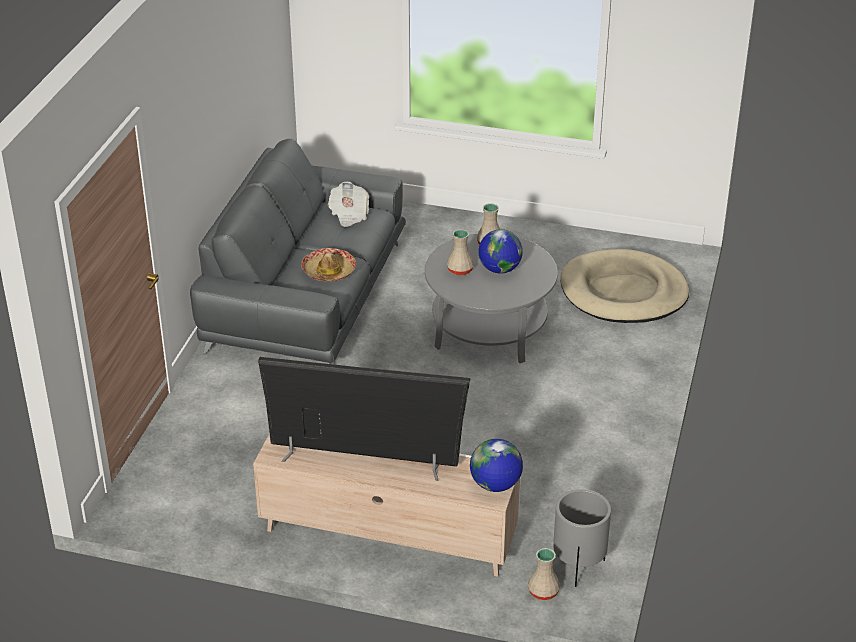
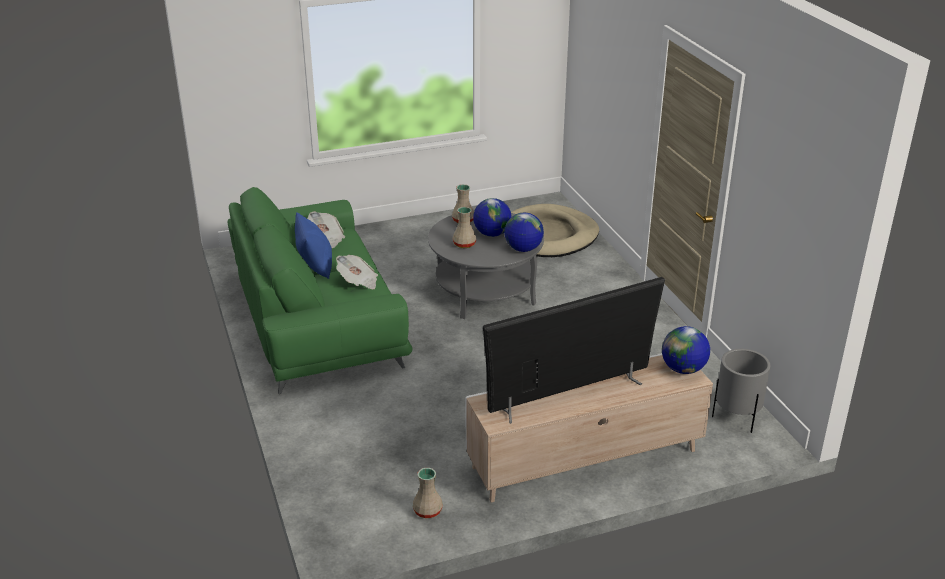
camera: 35 degrees left, 5 degrees down
grey sofa [190,139,406,364] -> green sofa [228,187,413,394]
hat [301,248,356,282] -> newspaper [336,255,378,289]
beige vase [528,548,560,600] -> beige vase moved to [413,468,443,518]
none -> blue pillow [295,212,332,279]
none -> globe [504,213,544,252]

